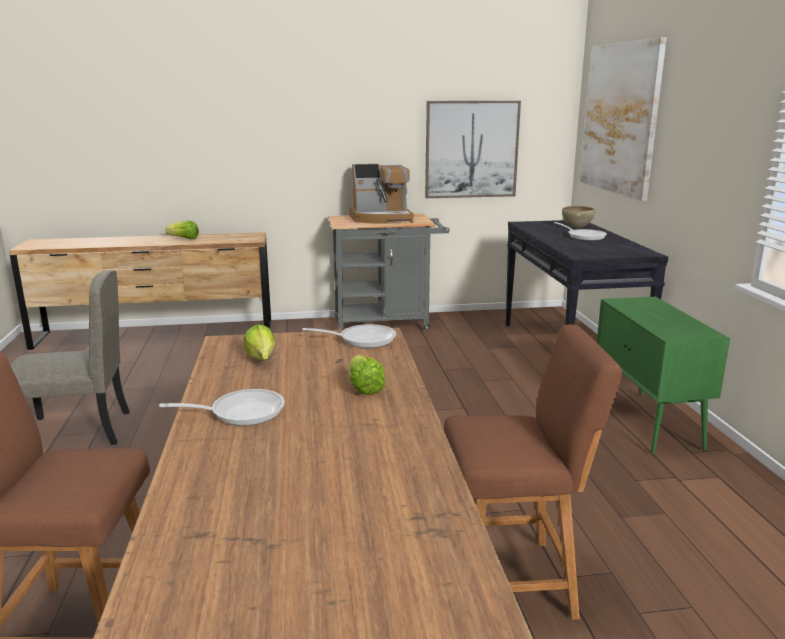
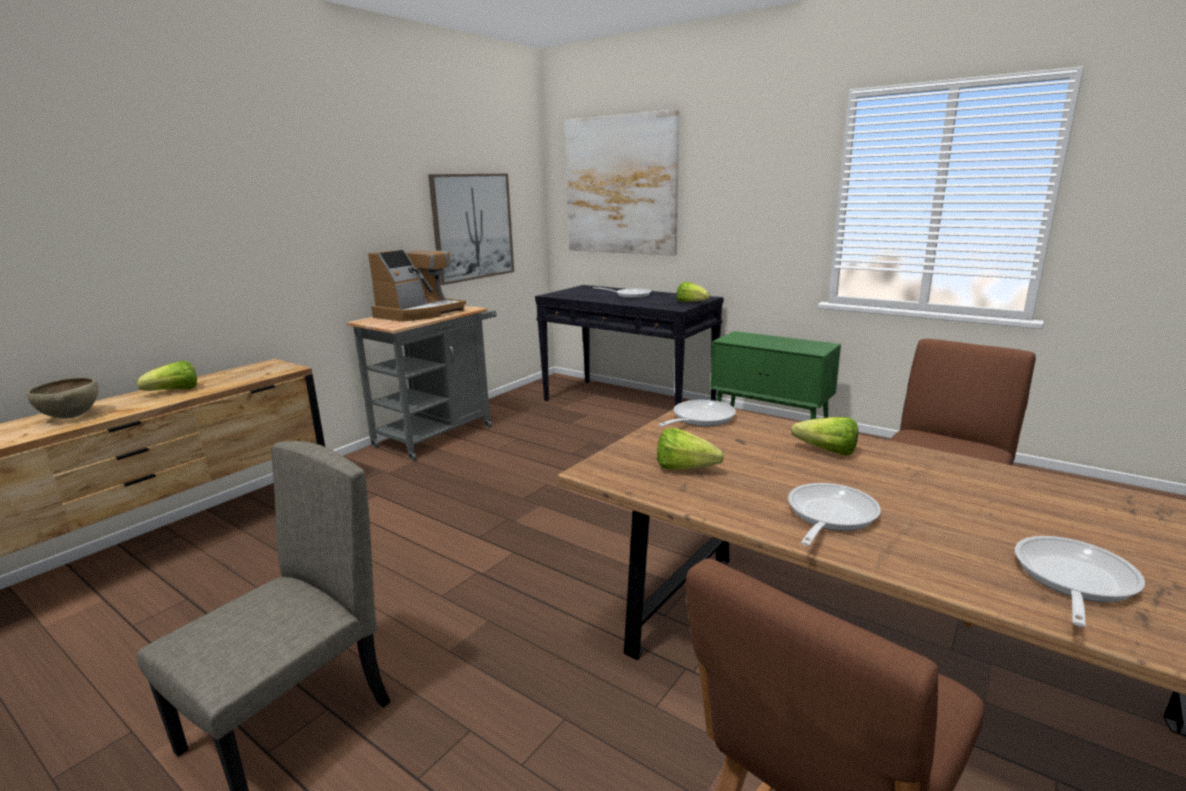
camera: 45 degrees left, 0 degrees up
brown bowl [562,206,595,228] -> brown bowl moved to [27,378,98,418]
none -> lettuce [676,282,710,302]
none -> frying pan [1015,536,1145,627]

